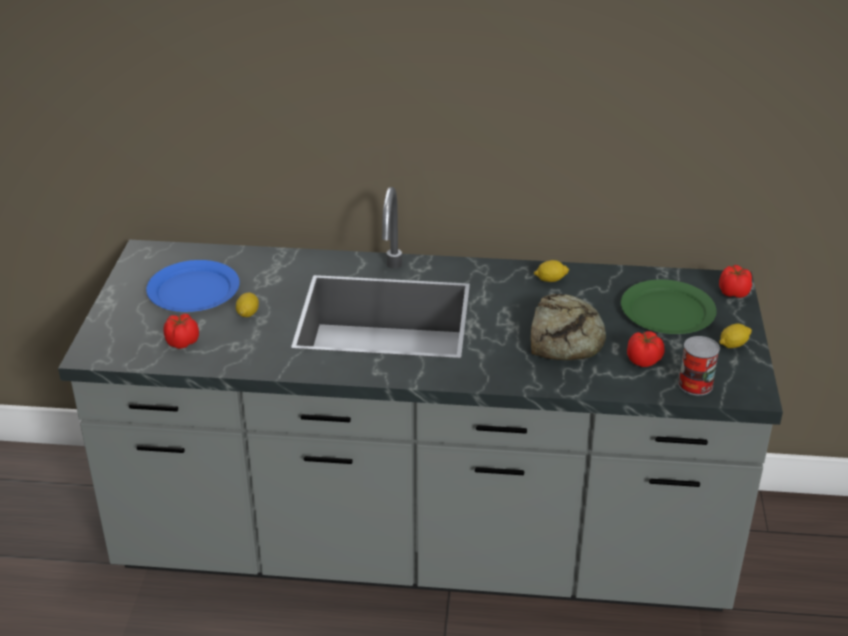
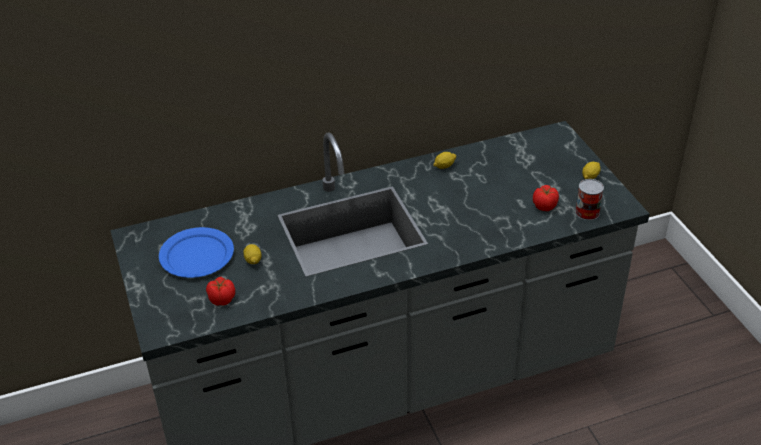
camera: 25 degrees left, 5 degrees up
bread [531,294,606,360] -> none
green plate [621,279,717,334] -> none
tomato [719,265,752,298] -> none

